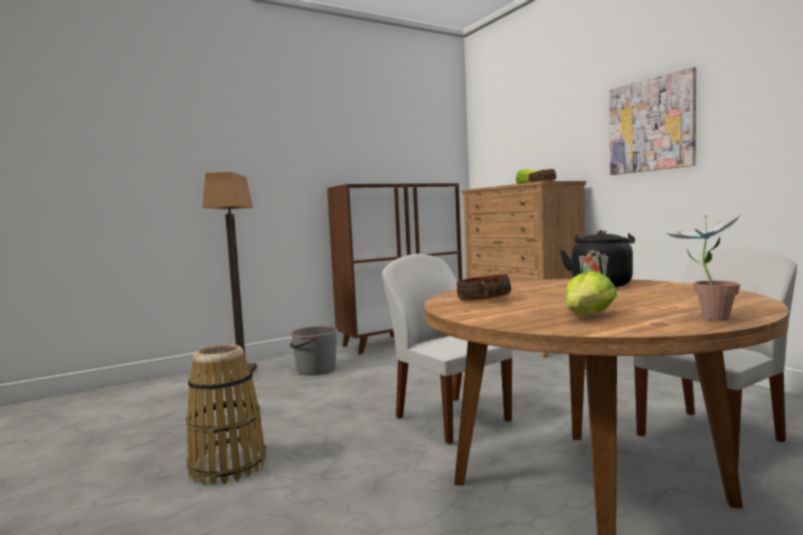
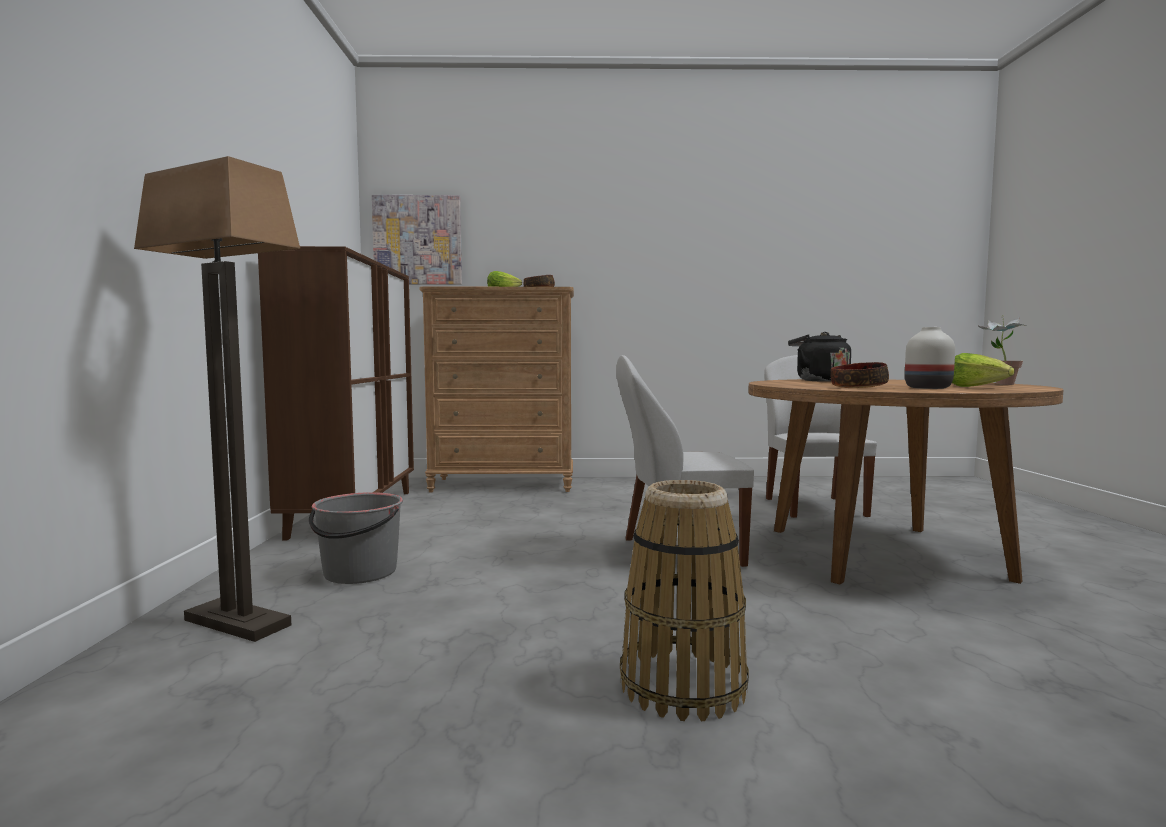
camera: 60 degrees left, 0 degrees up
picture [609,67,696,175] -> picture moved to [372,195,462,285]
none -> white vase [905,327,955,389]

